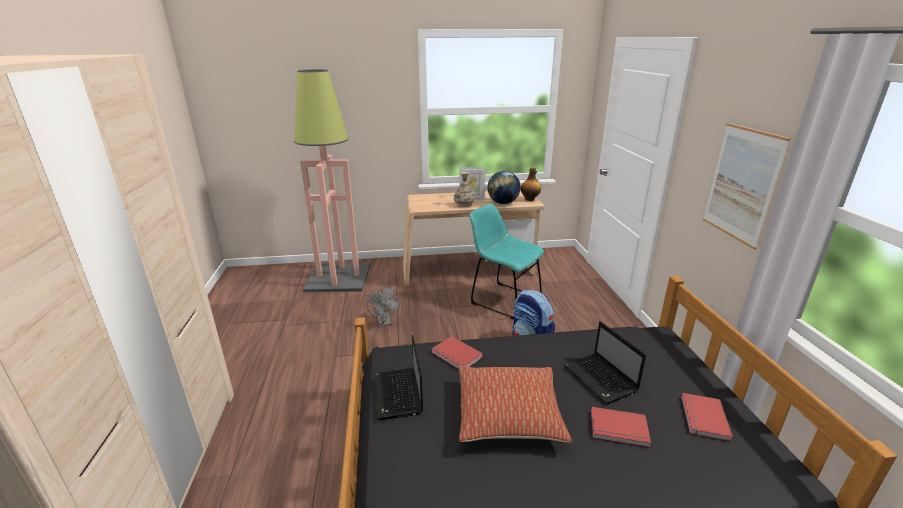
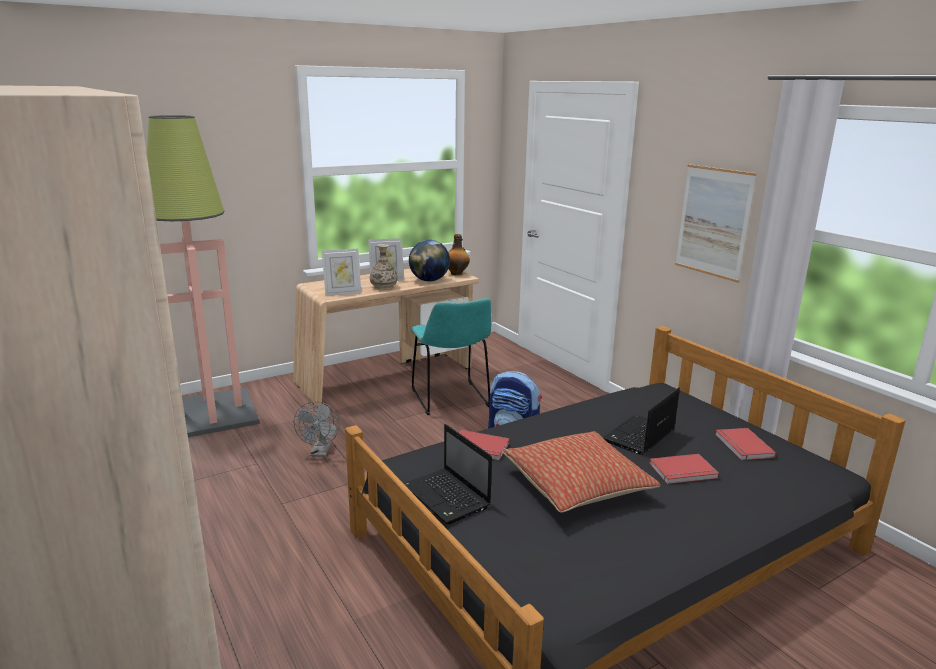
camera: 25 degrees left, 5 degrees down
grey fan [367,286,400,326] -> grey fan turned 45 degrees clockwise [294,401,340,457]
turquoise chair [469,203,544,319] -> turquoise chair turned 120 degrees counterclockwise [411,298,491,415]
laptop [564,321,646,404] -> laptop turned 90 degrees clockwise [603,387,680,455]
none -> picture frame [322,248,361,296]

